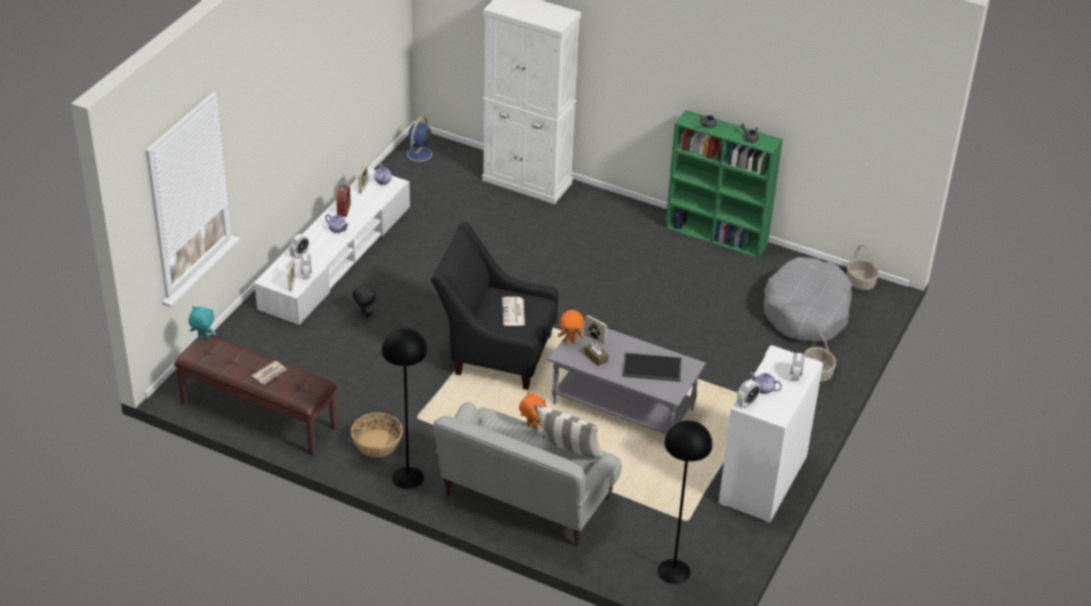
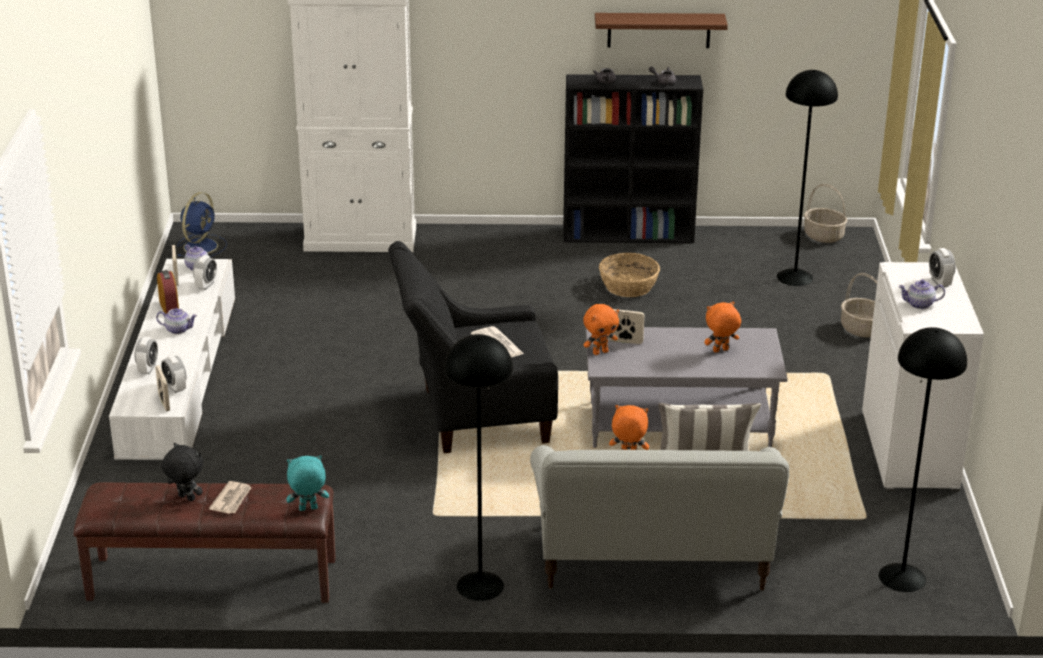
camera: 25 degrees left, 10 degrees down
turquoise plush toy [188,306,216,340] -> turquoise plush toy moved to [286,455,329,511]
basket [351,412,403,457] -> basket moved to [599,253,660,297]
black plush toy [353,282,376,317] -> black plush toy moved to [162,443,203,501]
blue fan [401,116,437,166] -> blue fan turned 150 degrees counterclockwise [177,192,227,257]
brown tissue box [584,342,609,366] -> none
tray [622,352,682,382] -> orange plush toy [704,301,741,353]
green bookcase [665,110,783,259] -> black bookcase [563,74,703,243]
alarm clock [737,380,760,408] -> alarm clock moved to [193,255,217,290]
grey dog bed [764,257,852,342] -> black floor lamp [777,70,838,286]
none -> brown shelf [595,13,728,48]

